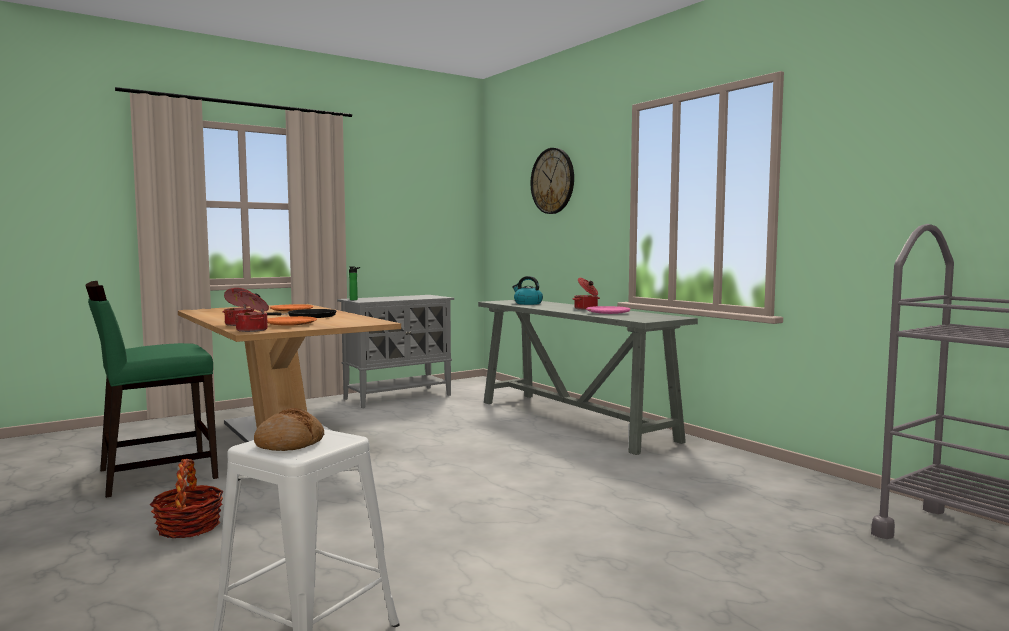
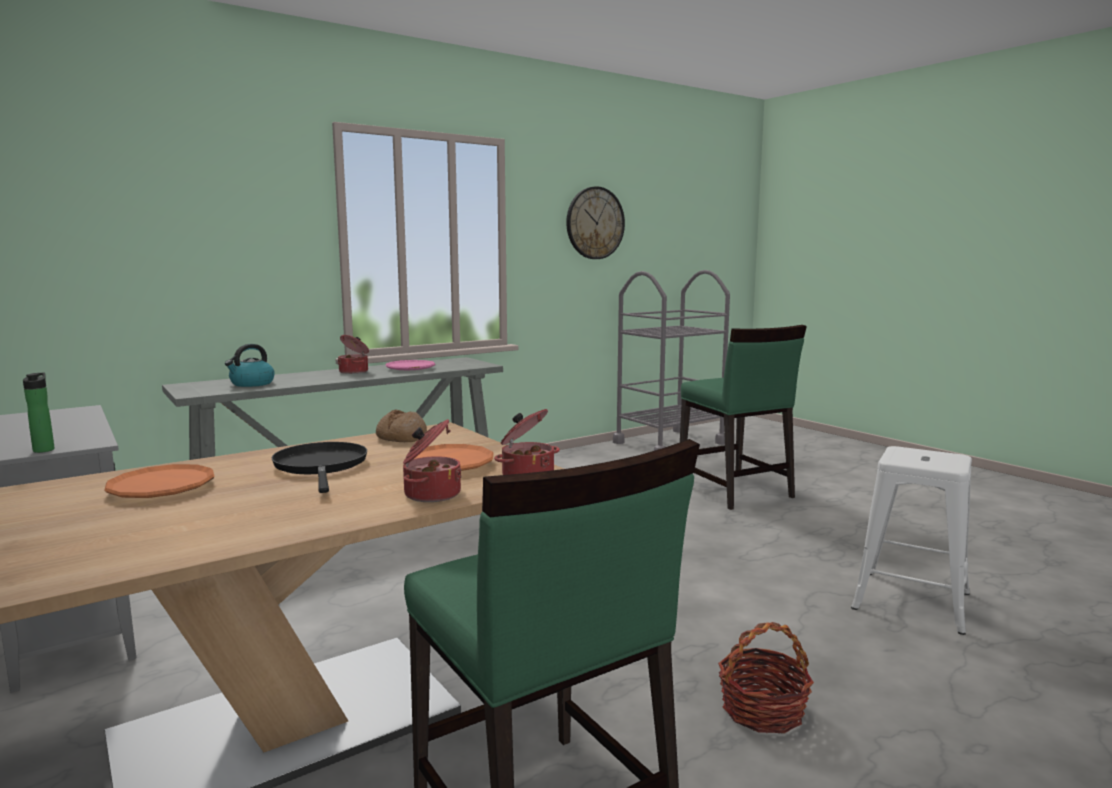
camera: 90 degrees left, 5 degrees up
bread [254,408,324,451] -> bread moved to [376,410,427,442]
wall clock [531,148,574,214] -> wall clock moved to [566,186,625,259]
none -> green chair [680,325,807,510]

